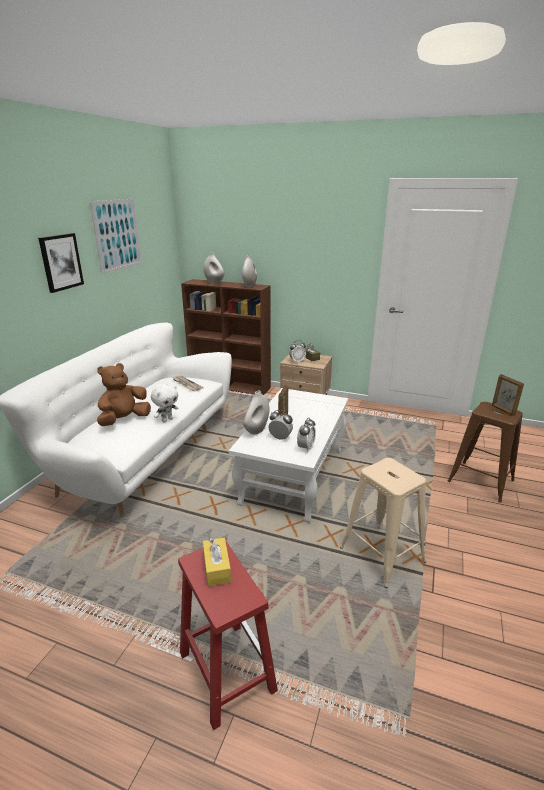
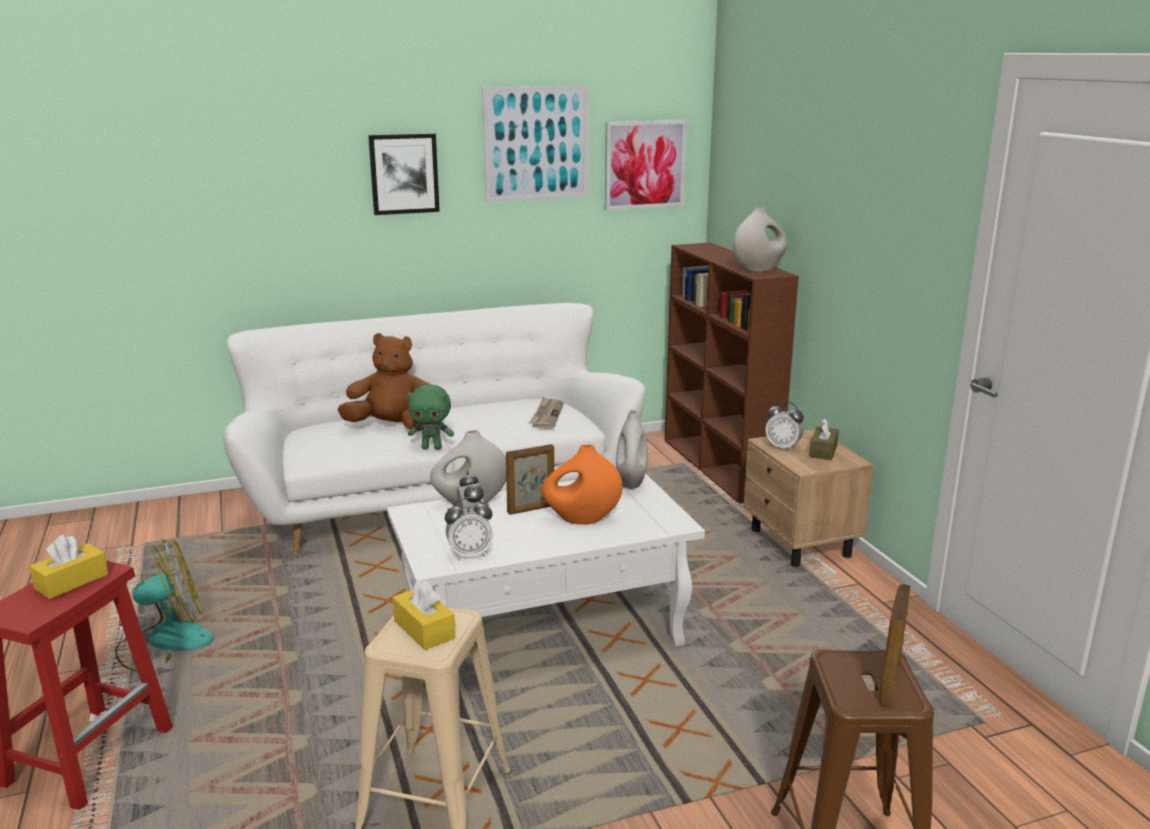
camera: 50 degrees right, 5 degrees down
white plush toy [151,383,178,423] -> green plush toy [407,384,454,449]
white vase [204,253,224,284] -> white vase moved to [616,410,648,489]
none -> fan [115,539,213,672]
none -> yellow tissue box [392,579,456,650]
none -> orange vase [541,444,623,525]
none -> picture [605,120,687,210]

